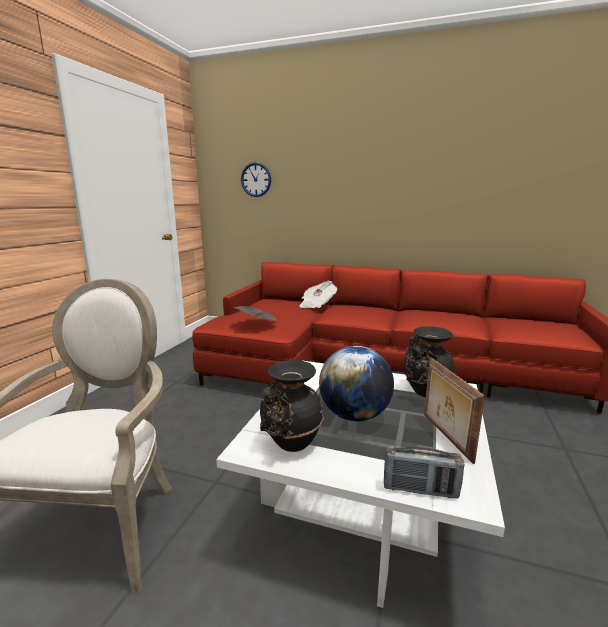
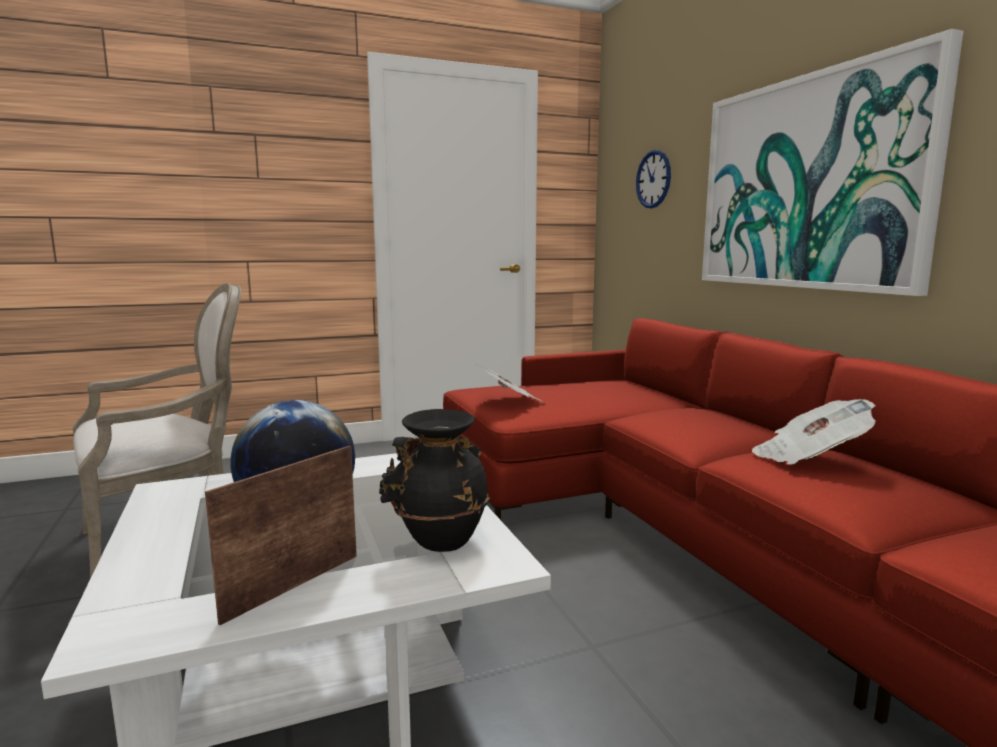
camera: 50 degrees right, 5 degrees down
black vase [260,360,324,452] -> none
newspaper [300,281,337,308] -> newspaper moved to [752,399,876,465]
radio [384,446,464,498] -> none
none -> picture [702,29,963,296]

